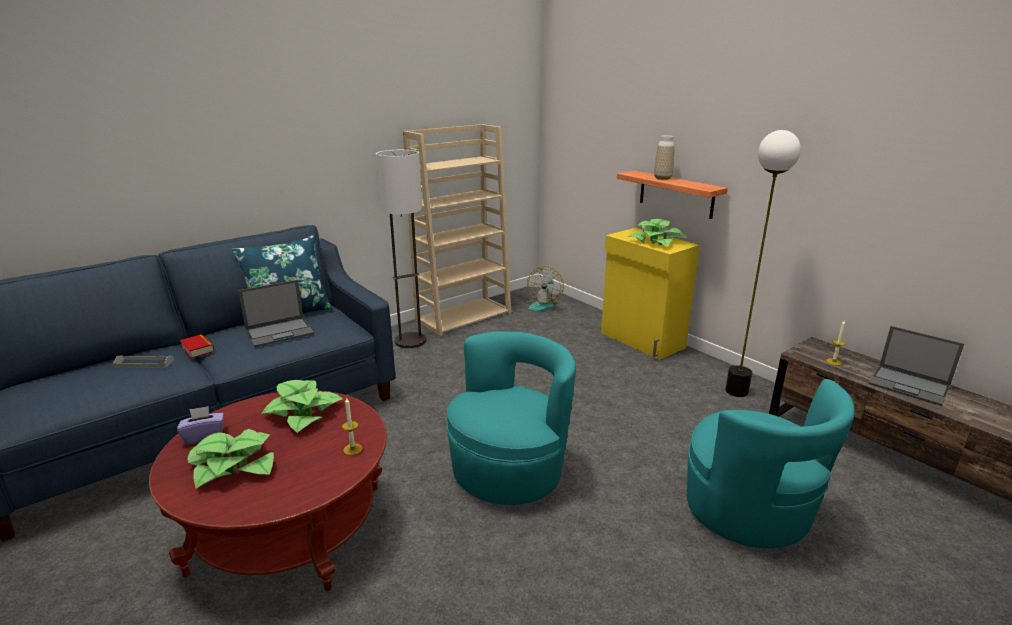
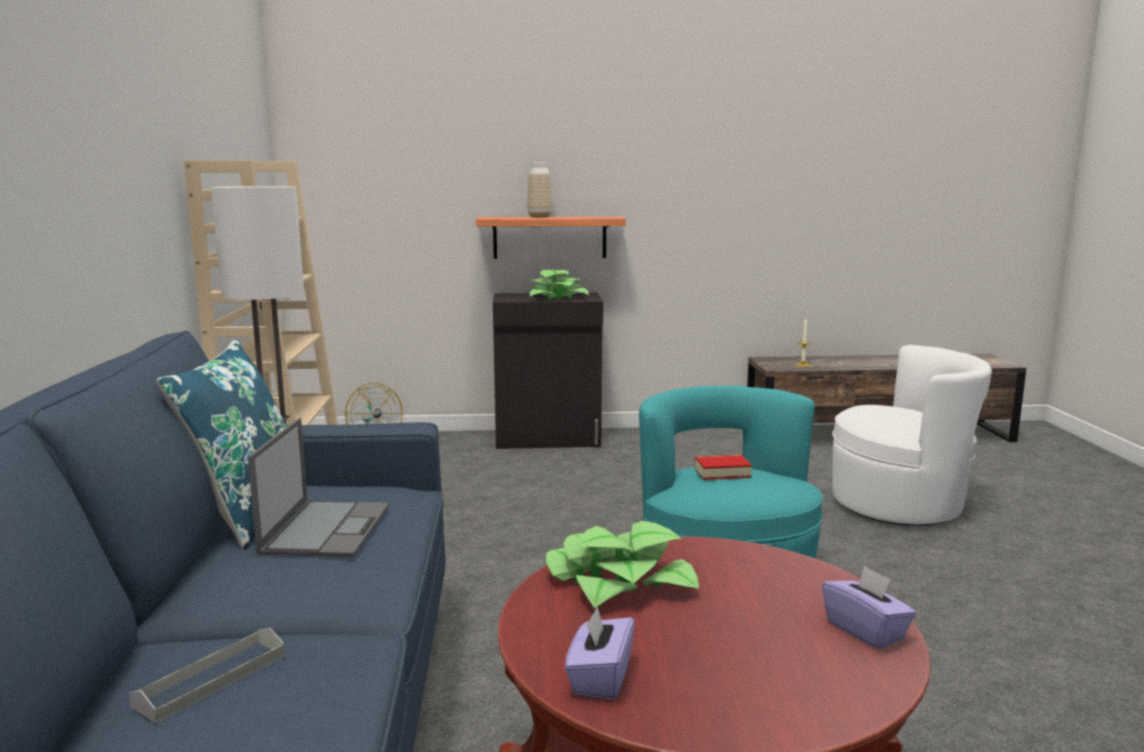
camera: 55 degrees left, 10 degrees down
book [180,334,214,358] -> book moved to [694,455,752,480]
potted plant [187,429,274,489] -> none
candle [342,398,362,455] -> none
yellow cabinet [601,228,700,360] -> black cabinet [493,293,603,449]
turquoise armchair [687,379,855,548] -> white armchair [832,345,992,526]
floor lamp [725,130,801,397] -> none
laptop [868,326,964,406] -> none
none -> purple tissue box [822,565,916,649]

